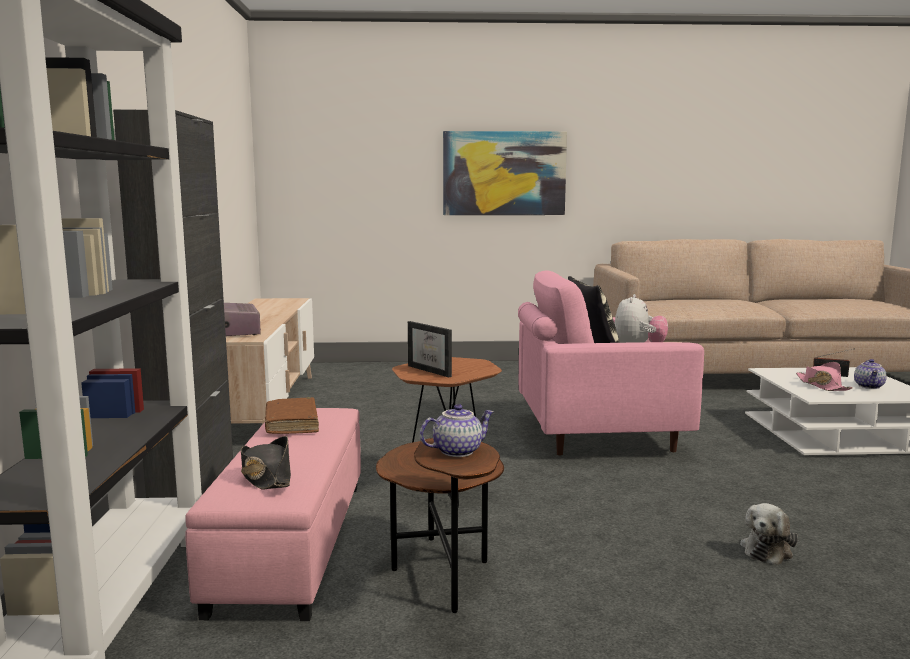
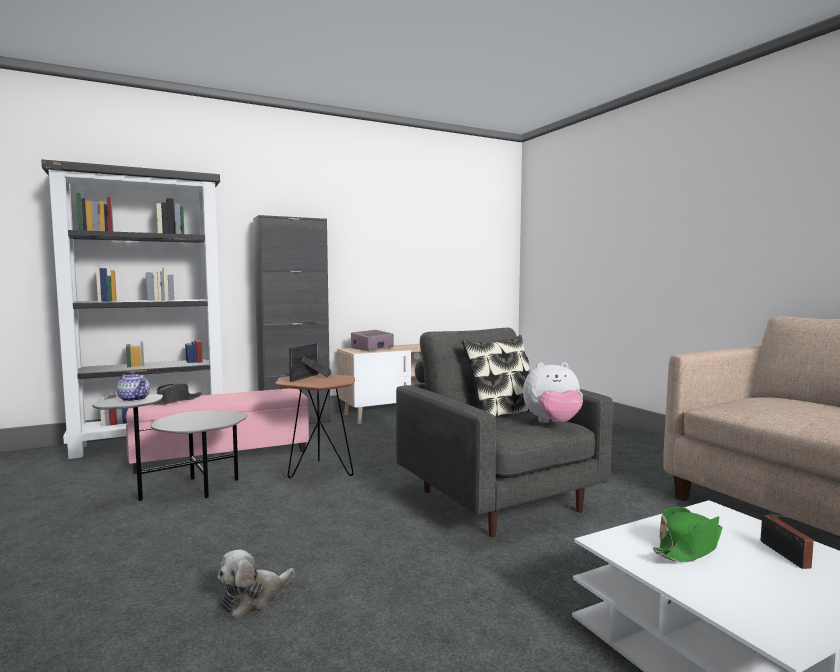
camera: 65 degrees right, 5 degrees down
brown book [265,397,319,434] -> none
brown side table [376,438,504,613] -> grey side table [92,394,247,501]
picture [443,131,567,215] -> none
pink armchair [518,271,704,455] -> grey armchair [396,328,613,537]
plush toy [740,503,798,565] -> plush toy turned 60 degrees counterclockwise [218,550,294,618]
pink hat [796,362,853,391] -> green hat [653,507,723,562]
teapot [854,359,887,389] -> none

